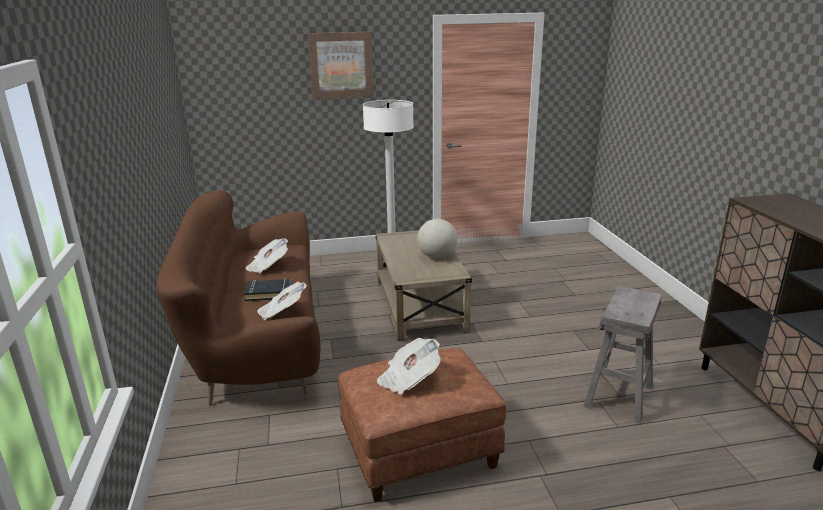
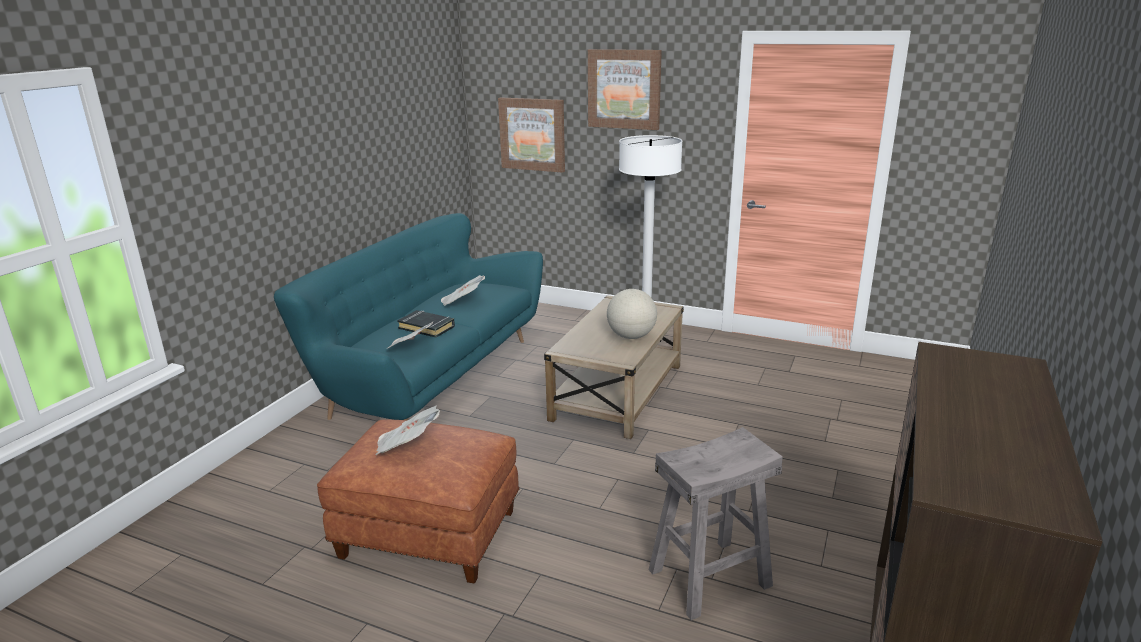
camera: 35 degrees right, 0 degrees up
brown sofa [156,190,321,406] -> turquoise sofa [274,213,543,420]
none -> picture [498,98,565,173]

